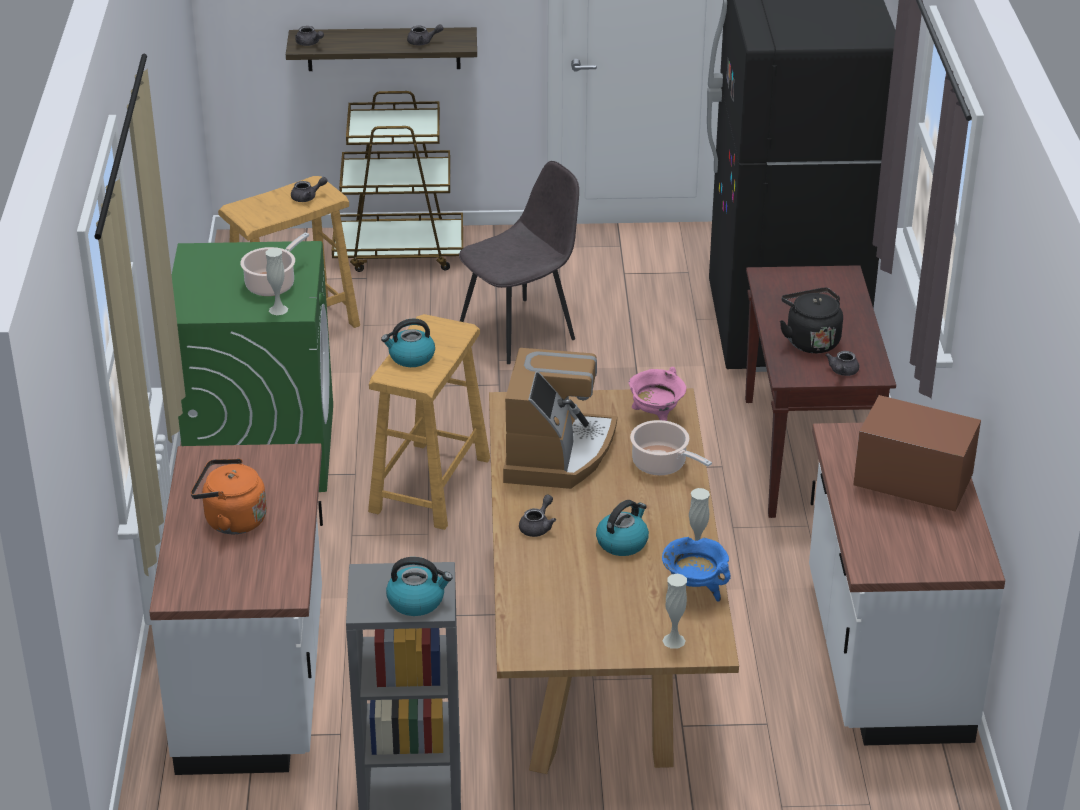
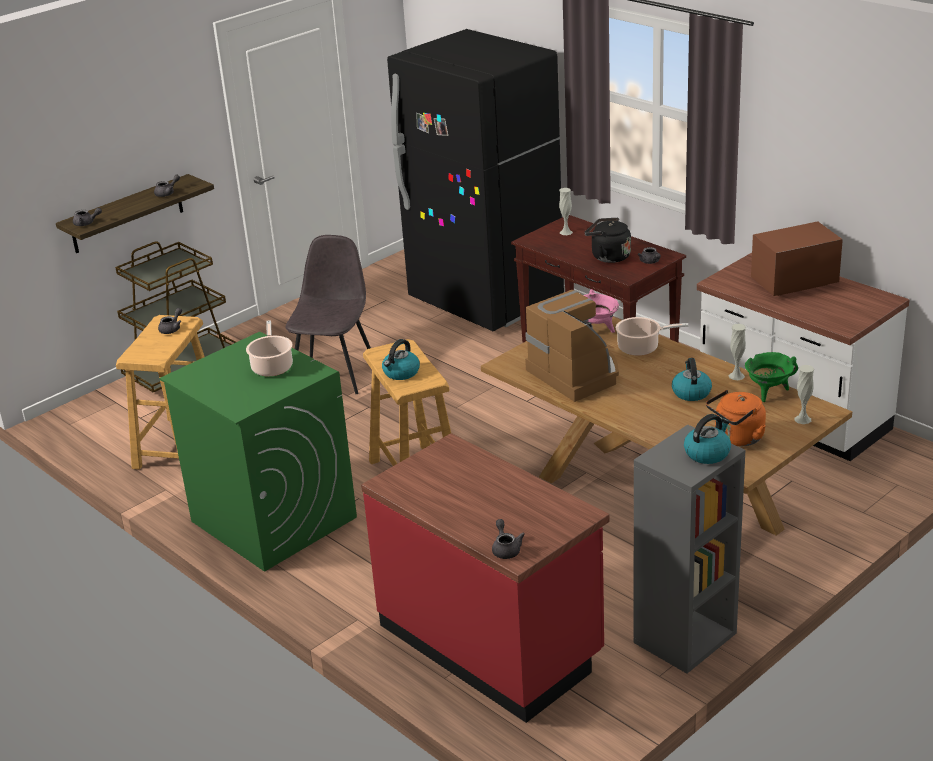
camera: 40 degrees left, 5 degrees down
white counter [149,443,323,775] -> red counter [361,433,609,723]
orange kettle [191,458,267,534] -> orange kettle moved to [706,390,766,446]
white vase [265,248,288,315] -> white vase moved to [559,188,573,235]
grey teapot [519,494,556,537] -> grey teapot moved to [492,519,525,559]
blue cooking pot [662,537,731,601] -> green cooking pot [745,352,798,402]

